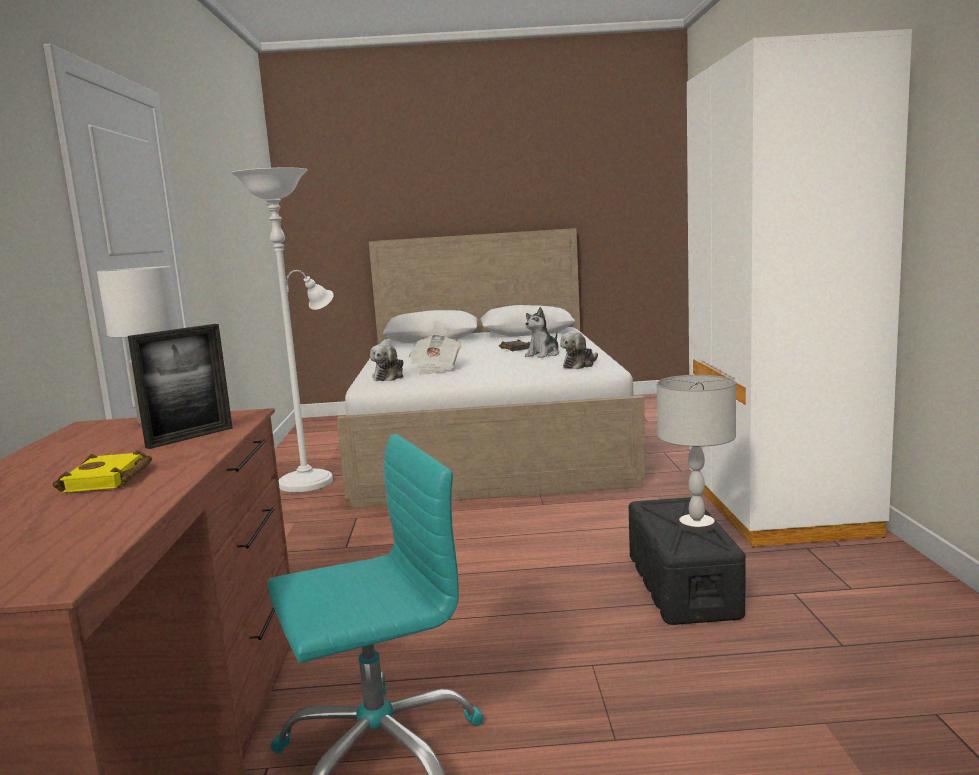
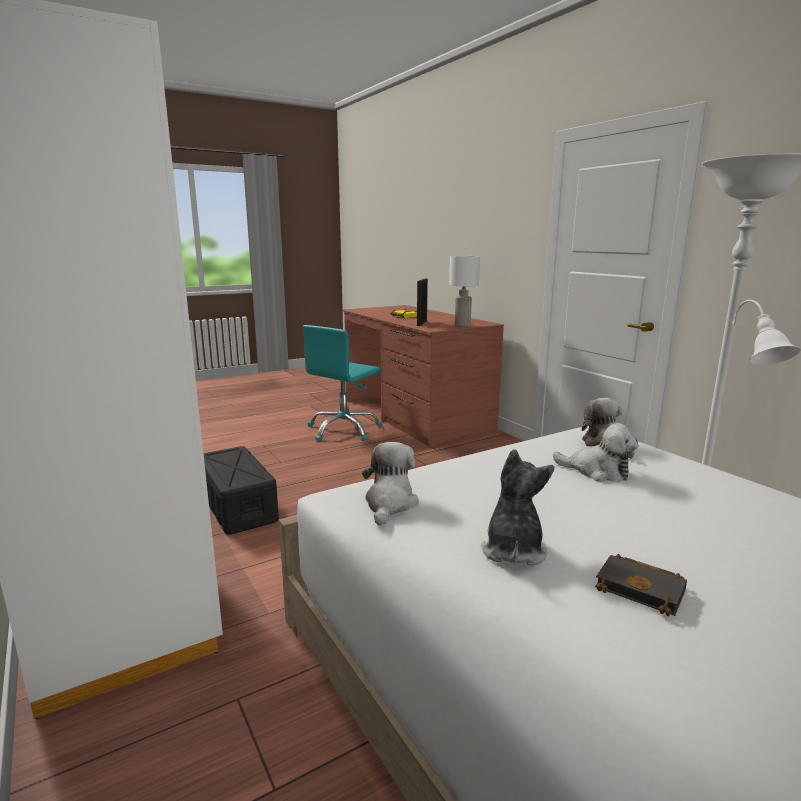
camera: 150 degrees right, 5 degrees up
newspaper [409,334,462,375] -> plush toy [553,423,639,482]
grey table lamp [657,375,736,533] -> none

